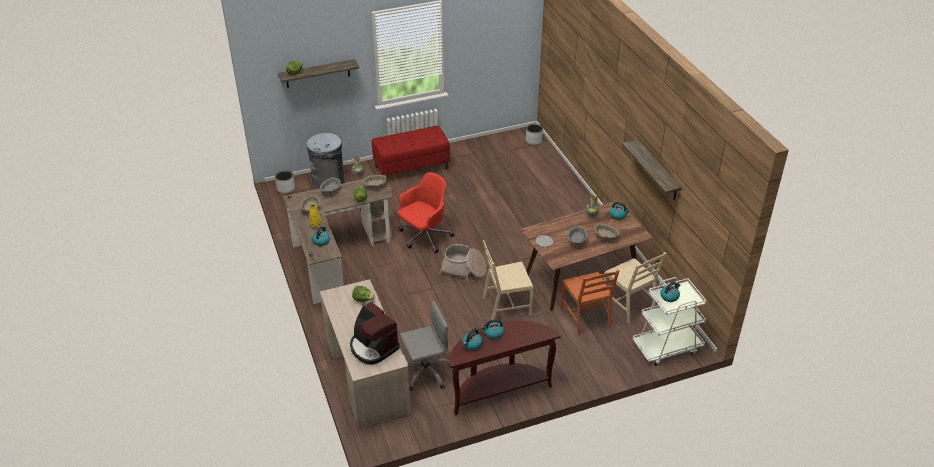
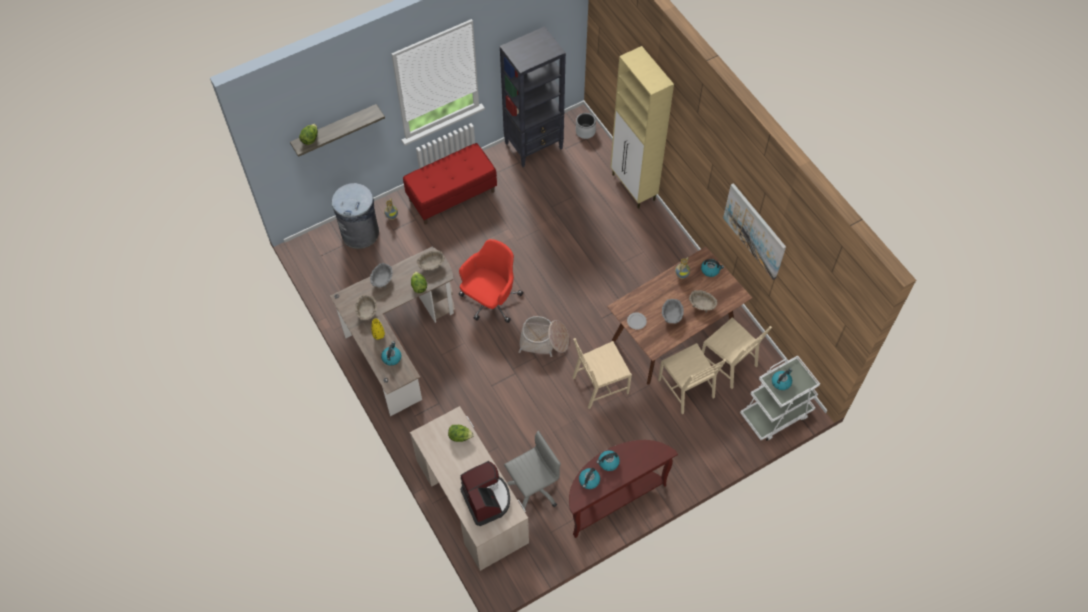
camera: 10 degrees left, 20 degrees up
grey planter [275,170,295,193] -> none
coffee machine [350,302,400,365] -> coffee machine turned 150 degrees counterclockwise [460,461,510,526]
orange chair [560,270,619,336] -> beige chair [658,343,726,414]
shelf [622,139,682,200] -> picture [723,183,786,280]
none -> black bookcase [500,26,566,167]
none -> beige cabinet [610,46,674,209]

